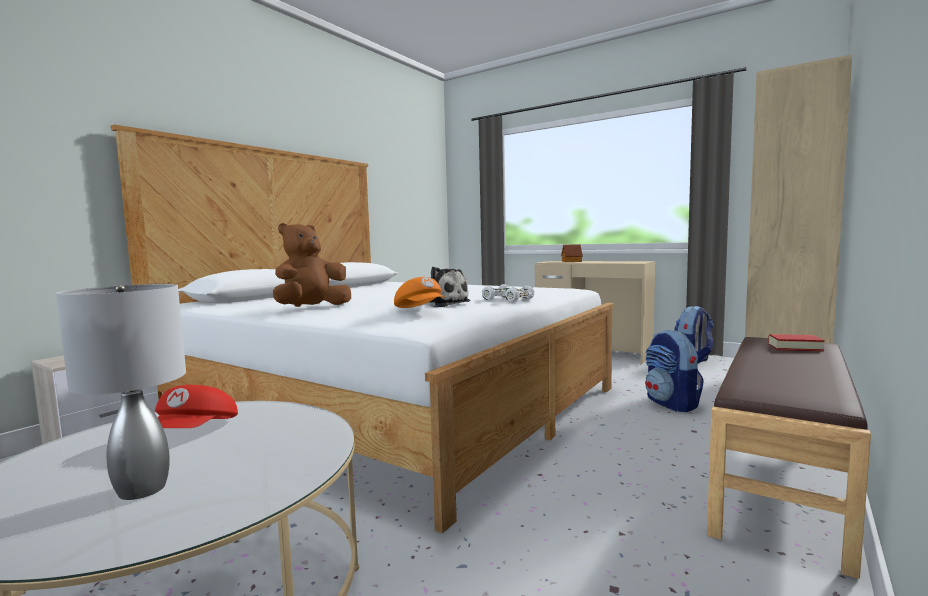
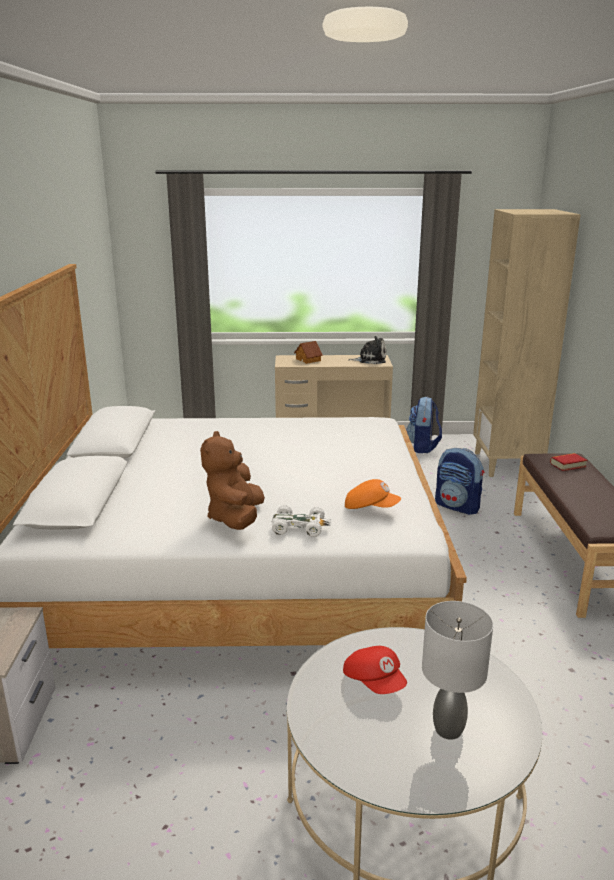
camera: 35 degrees left, 15 degrees up
plush toy [423,267,470,307] -> plush toy moved to [348,336,386,364]
white toy car [482,284,534,302] -> white toy car moved to [271,505,331,537]

